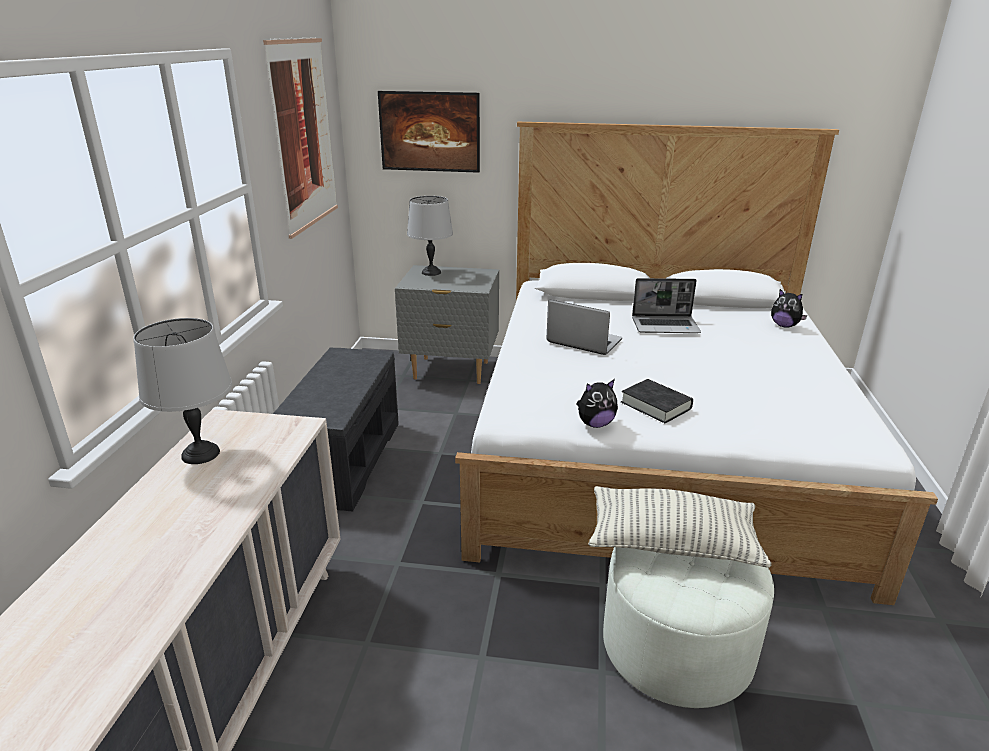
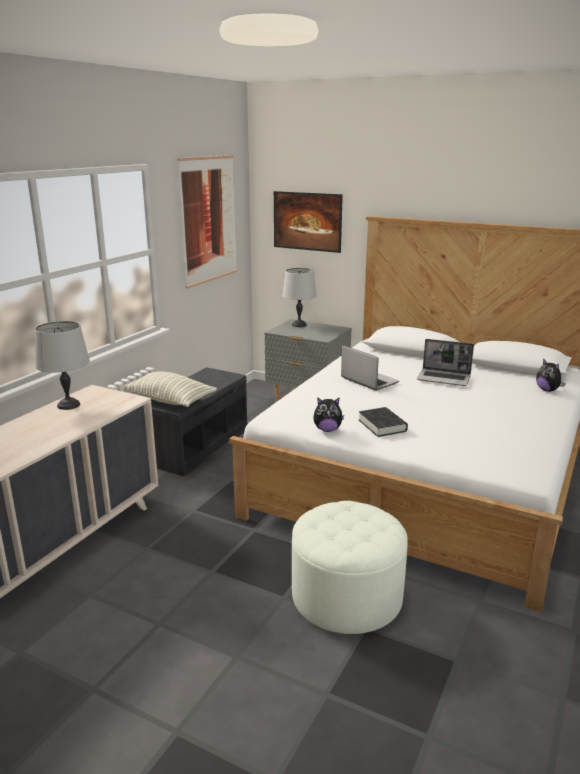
camera: 20 degrees right, 5 degrees down
pillow [588,486,771,568] -> pillow moved to [124,371,217,407]

